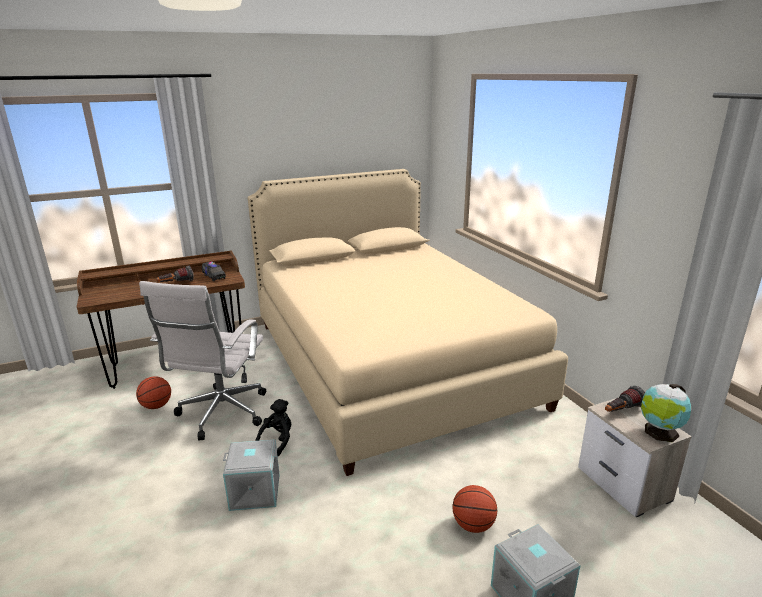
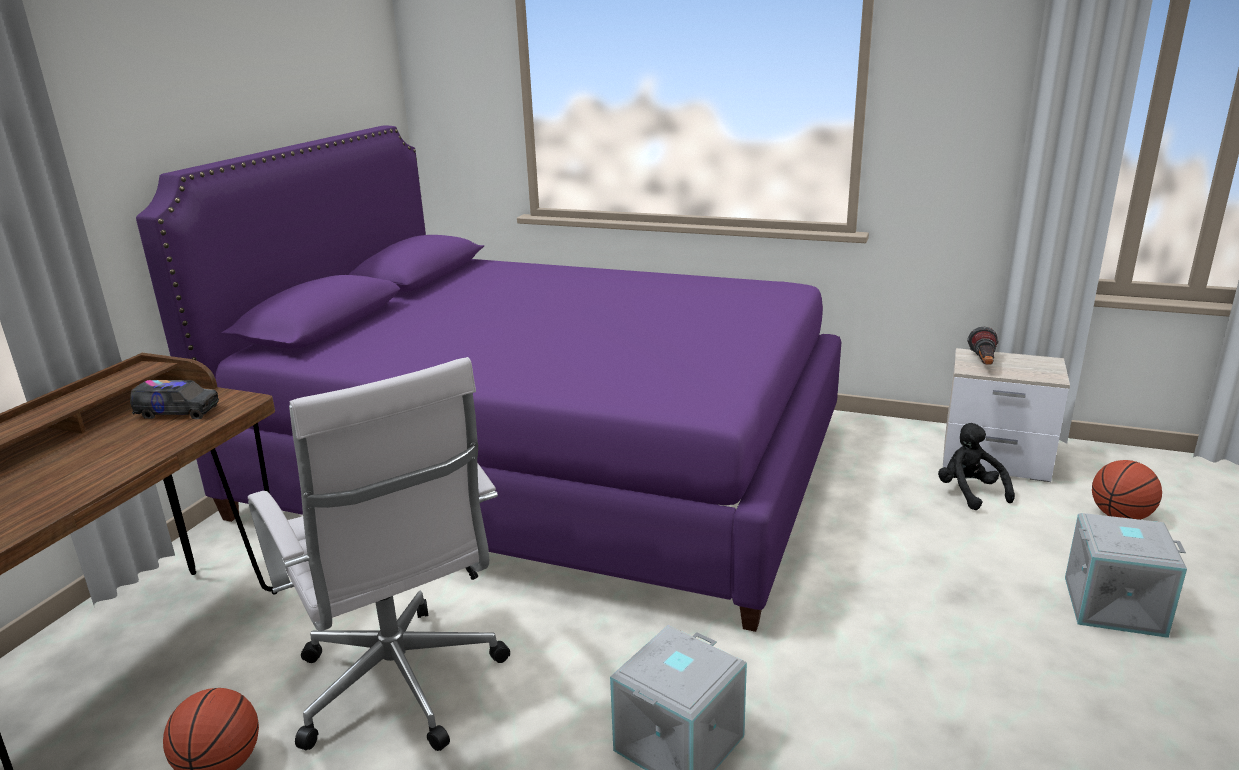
camera: 45 degrees left, 0 degrees up
flashlight [156,266,194,282] -> none
beige bed [248,169,568,476] -> purple bed [136,126,841,632]
black plush toy [255,399,291,456] -> black plush toy moved to [938,423,1015,510]
basketball [452,485,497,533] -> basketball moved to [1092,460,1162,520]
globe [641,384,691,442] -> none

